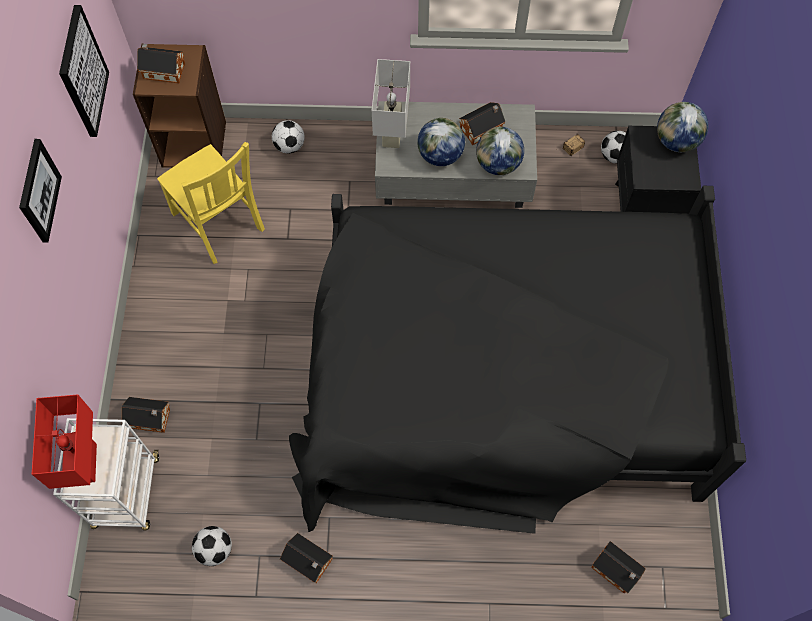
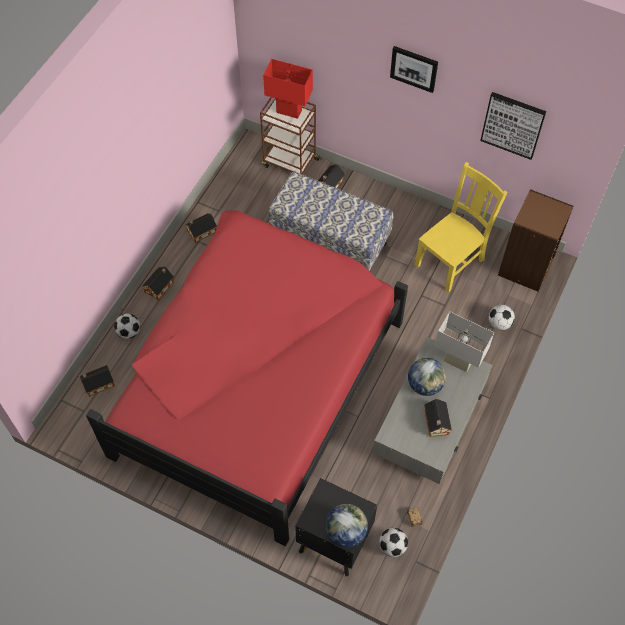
camera: 115 degrees right, 5 degrees down
white cart [53,418,159,531] -> brown cart [260,97,322,174]
toy house [137,44,185,83] -> toy house moved to [142,266,174,300]
yellow chair [157,142,265,264] -> yellow chair turned 150 degrees clockwise [415,162,507,293]
football [192,526,232,566] -> football moved to [114,313,140,339]
black bed [289,186,746,534] -> red bed [86,210,408,546]
globe [476,127,524,175] -> none
none -> bench [268,172,394,271]

